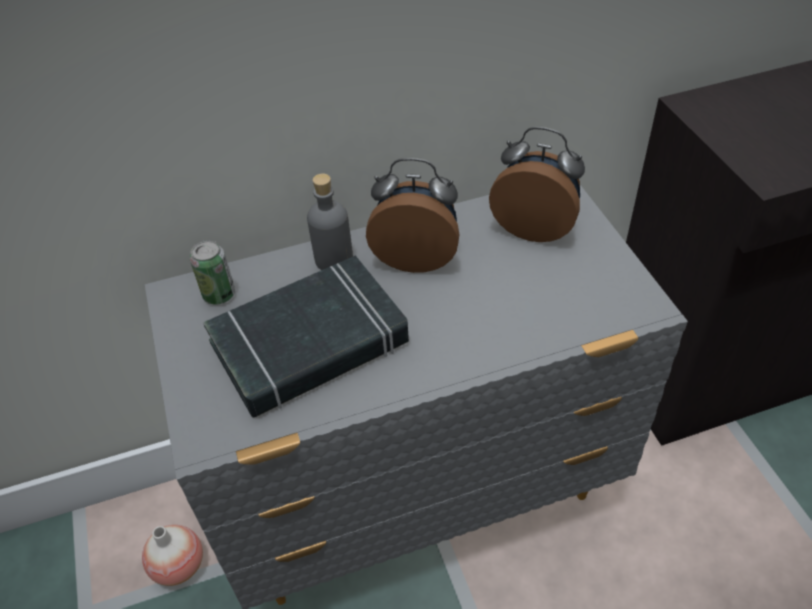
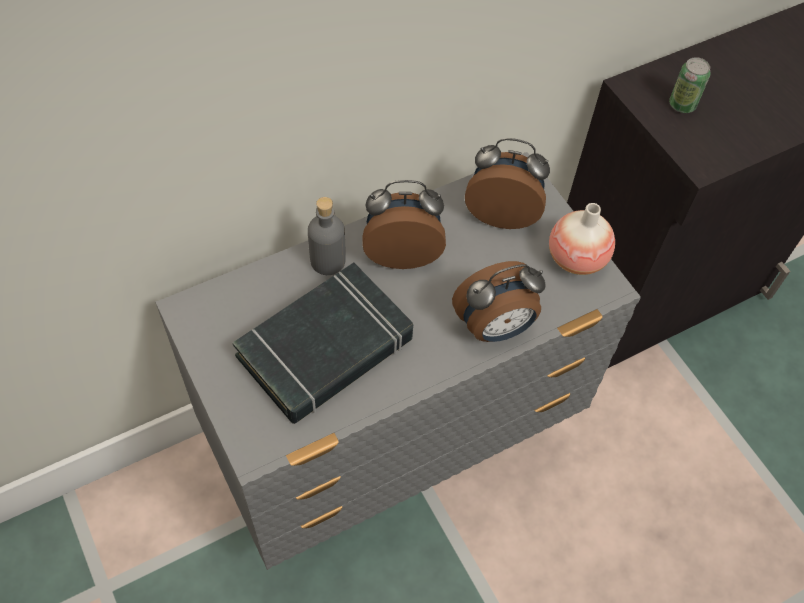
camera: 15 degrees left, 10 degrees up
vase [142,525,203,586] -> vase moved to [549,203,615,275]
can [190,240,235,305] -> can moved to [669,57,711,113]
none -> alarm clock [452,261,545,342]

